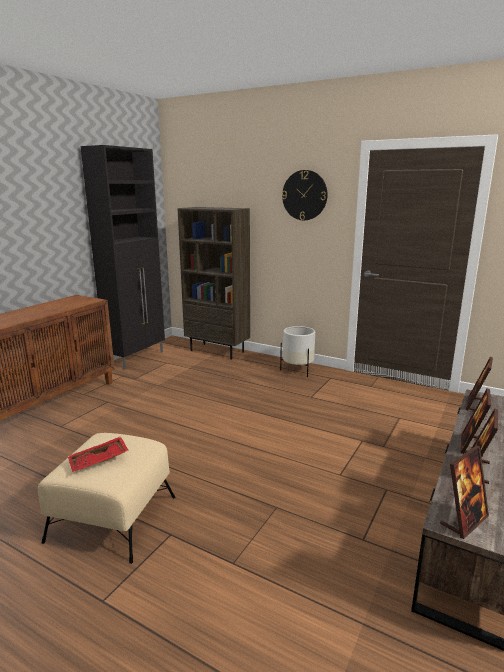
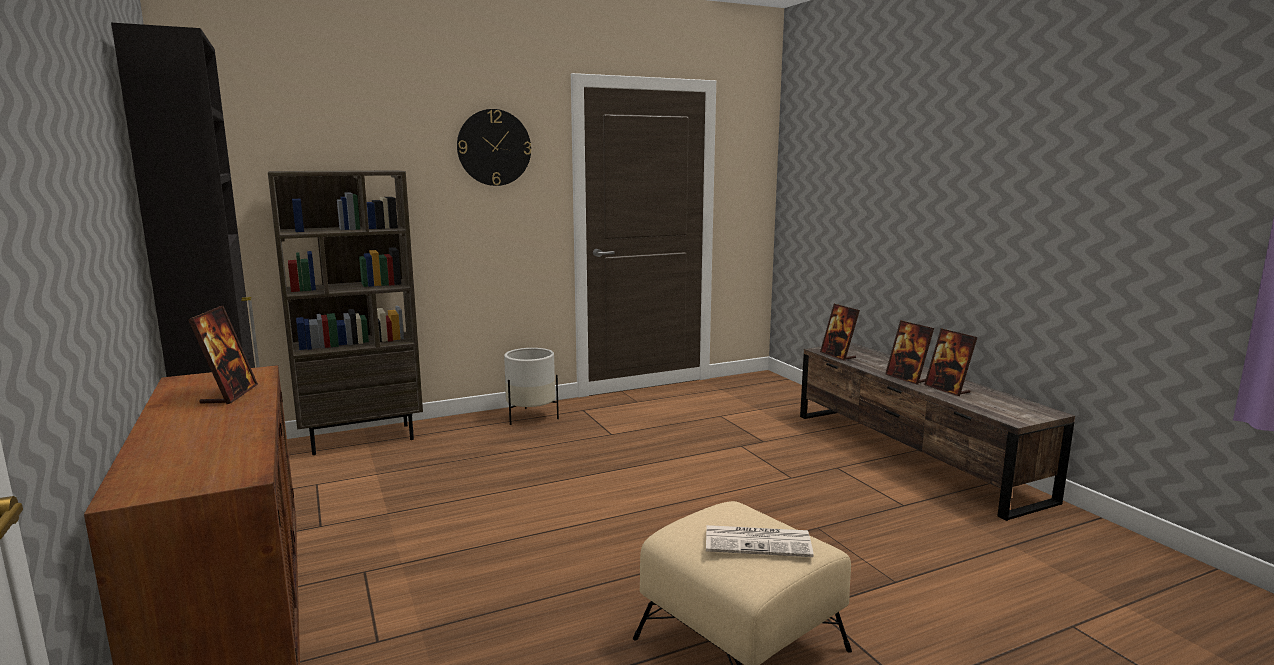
camera: 55 degrees left, 5 degrees down
red tray [68,436,129,472] -> newspaper [706,525,814,557]
picture frame [440,446,489,539] -> picture frame moved to [188,306,258,404]

